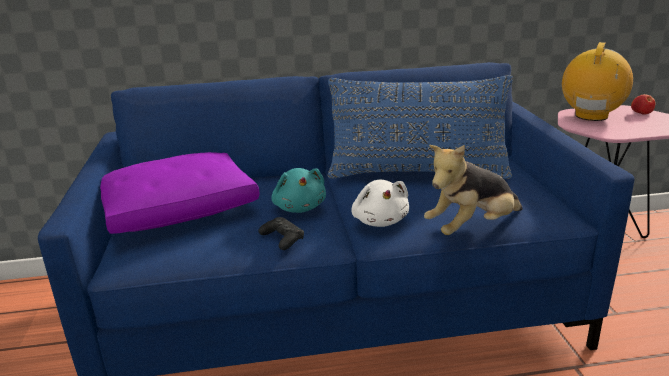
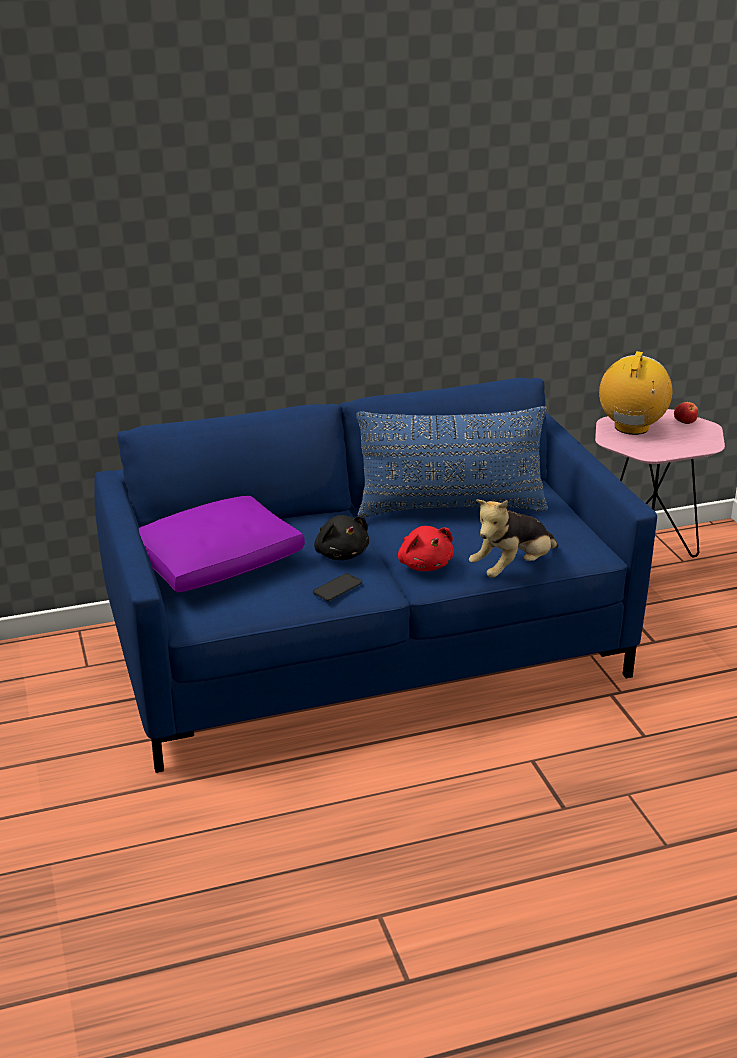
camera: 10 degrees left, 5 degrees up
black game controller [258,217,304,250] -> phone [313,573,362,601]
turquoise plush toy [272,168,326,213] -> black plush toy [314,515,369,560]
white plush toy [351,180,409,227] -> red plush toy [398,526,454,571]

